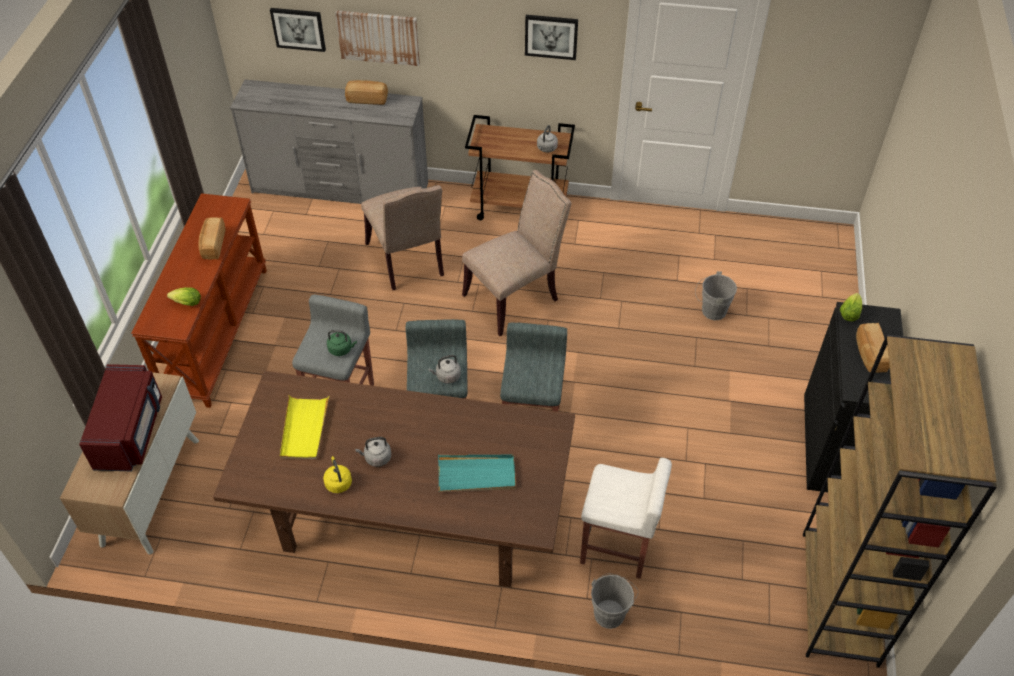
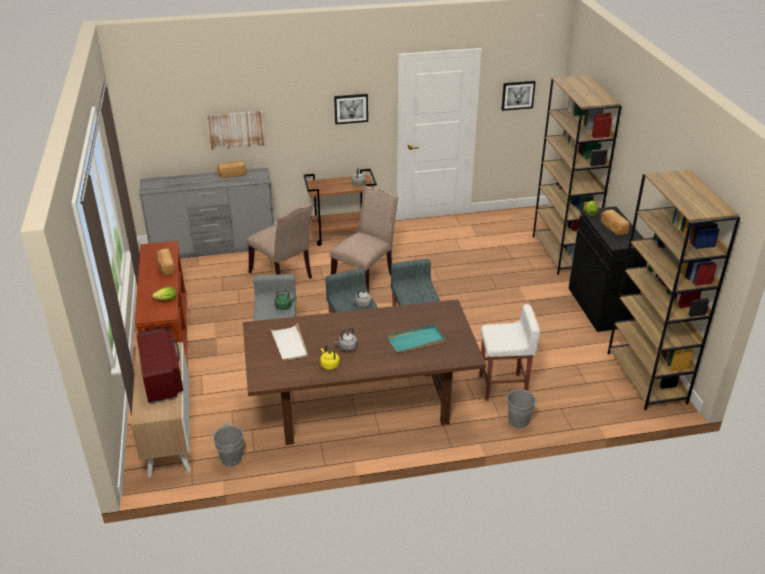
camera: 20 degrees left, 15 degrees down
picture [270,8,326,52] -> picture moved to [501,81,536,111]
yellow tray [280,395,329,459] -> white tray [270,323,308,362]
grey bucket [695,271,737,320] -> grey bucket moved to [209,423,243,467]
none -> brown bookcase [533,75,622,275]

